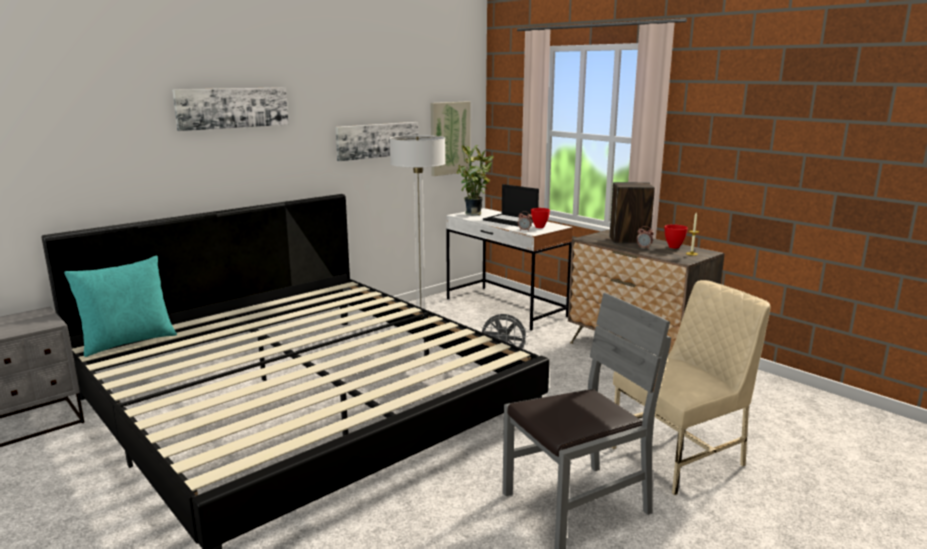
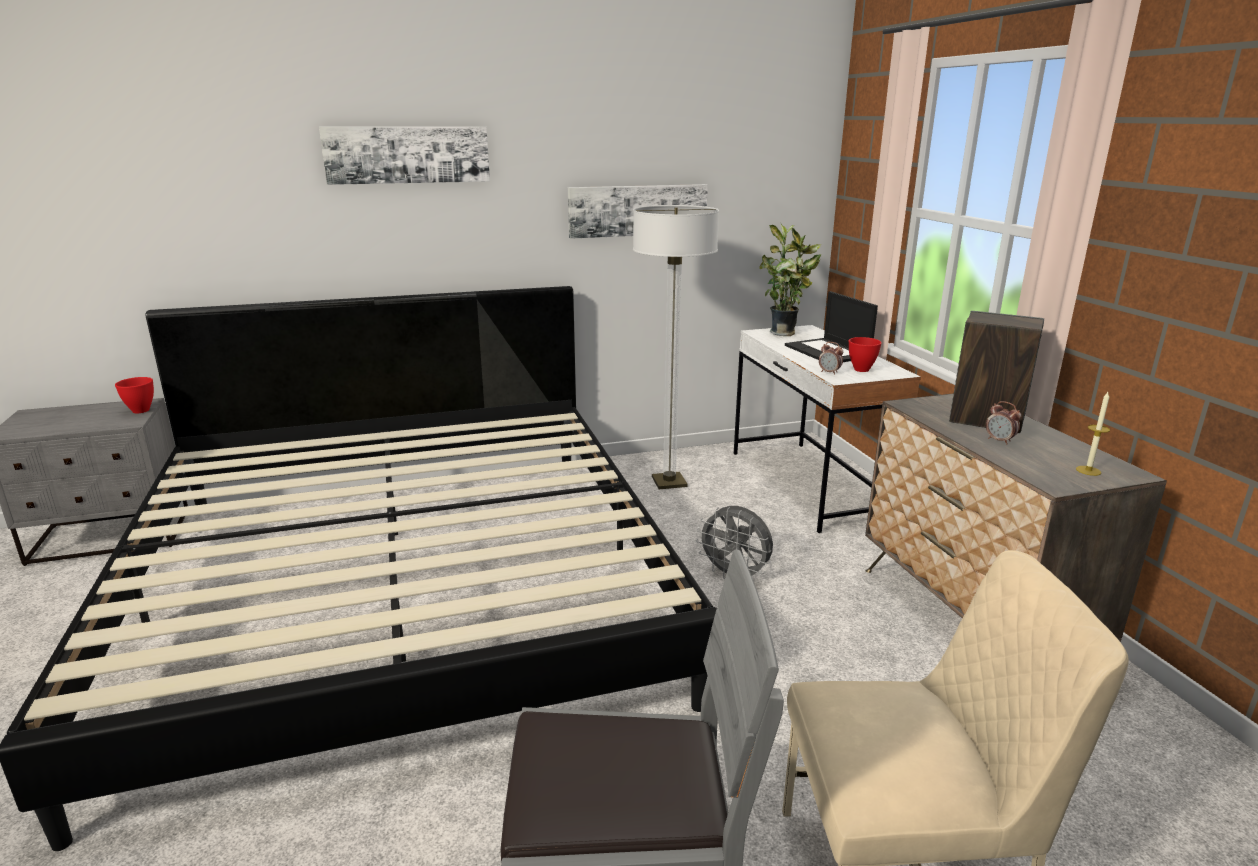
camera: 25 degrees right, 5 degrees up
turquoise pillow [64,256,177,357] -> none
picture [431,101,471,176] -> none
red bowl [664,224,688,249] -> red bowl moved to [115,377,154,413]

